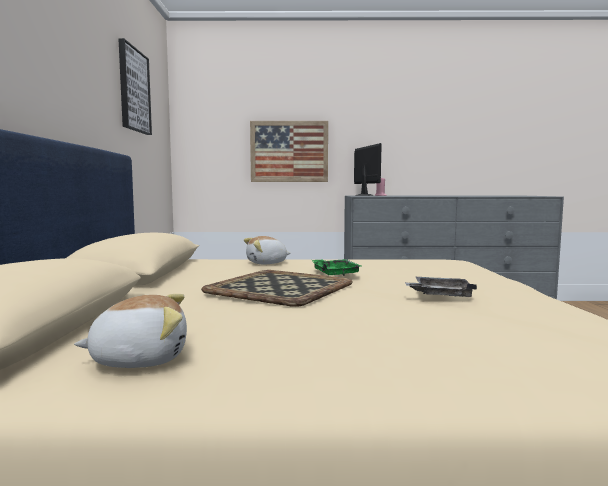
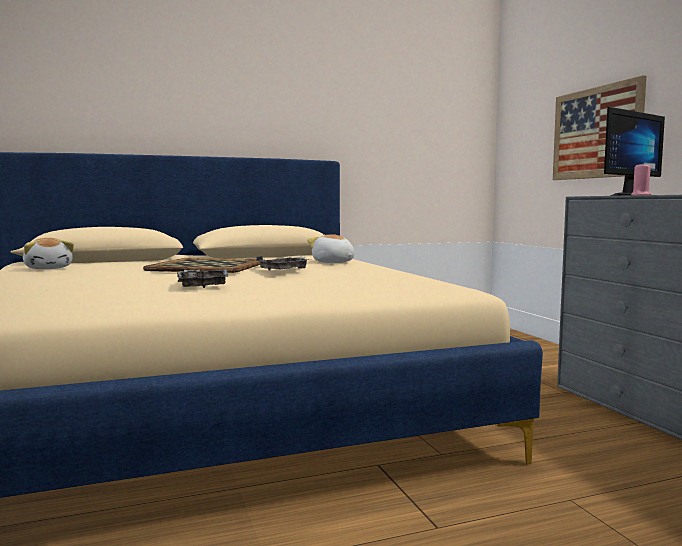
camera: 70 degrees right, 0 degrees up
picture [118,38,152,135] -> none
green tray [312,259,362,276] -> grey tray [256,256,312,271]

